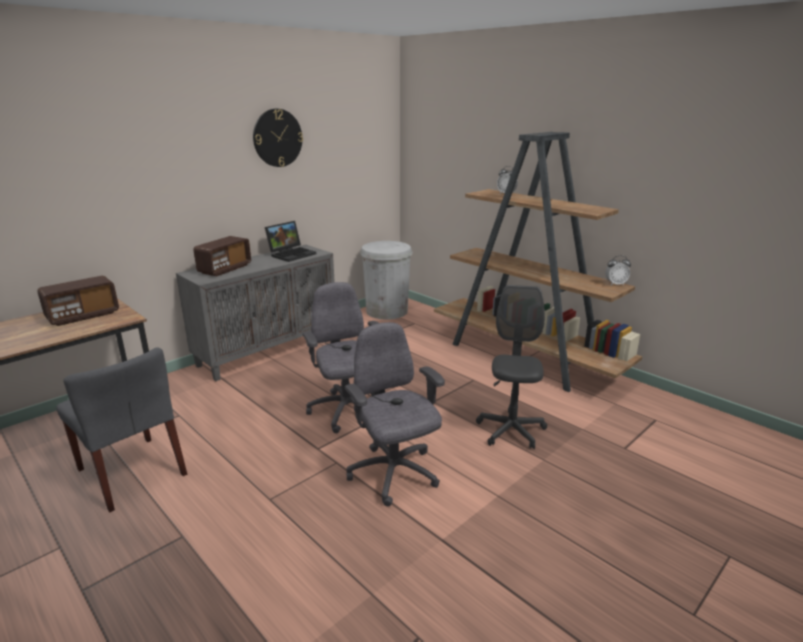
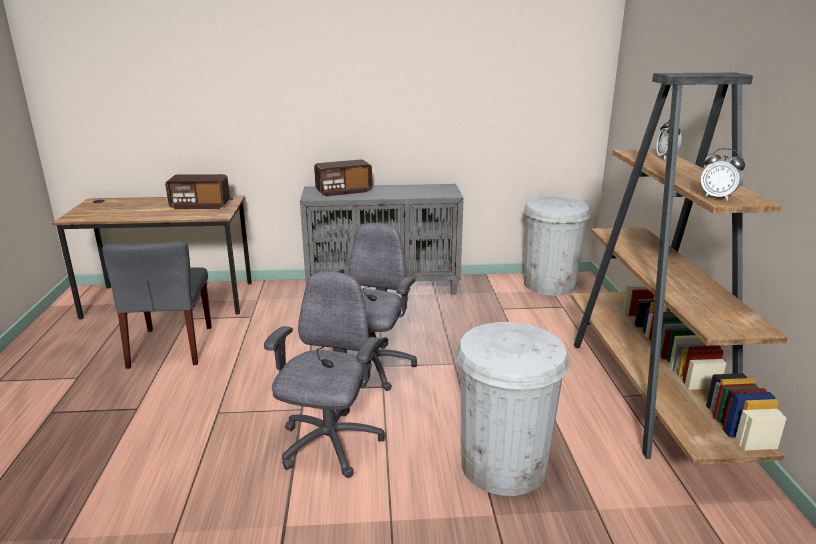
camera: 40 degrees right, 0 degrees up
wall clock [253,109,303,167] -> none
laptop [265,221,316,262] -> none
grey office chair [476,285,547,449] -> white trash can [456,322,570,496]
alarm clock [605,255,631,286] -> alarm clock moved to [701,148,745,201]

